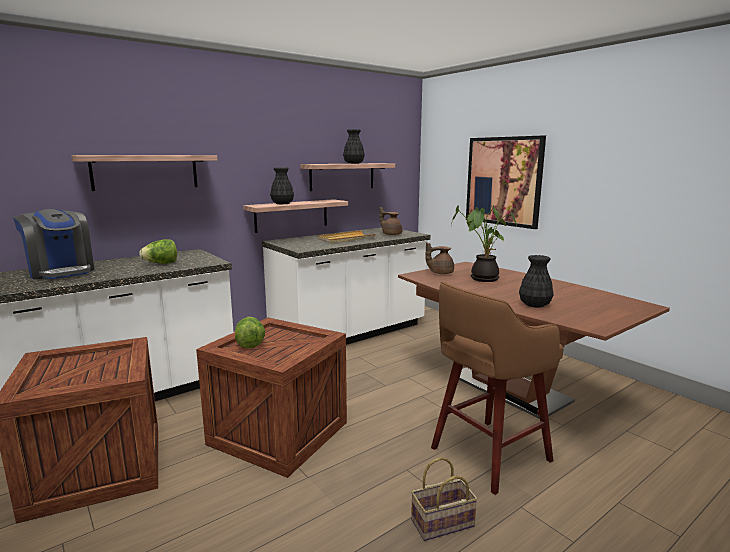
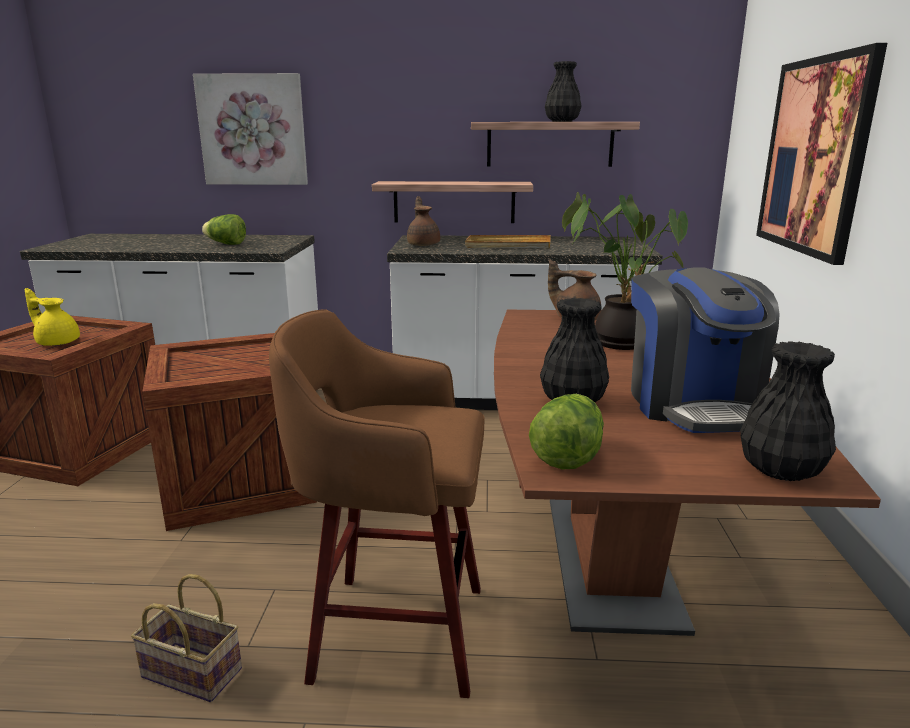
camera: 40 degrees right, 5 degrees up
coffee machine [13,209,95,279] -> coffee machine moved to [631,267,780,433]
shelf [71,155,217,191] -> picture [193,73,308,185]
lettuce [235,317,265,348] -> lettuce moved to [529,394,604,470]
black vase [270,168,294,204] -> black vase moved to [740,341,836,481]
brown teapot [380,207,402,235] -> brown teapot moved to [407,196,440,246]
none -> yellow teapot [25,288,80,346]

